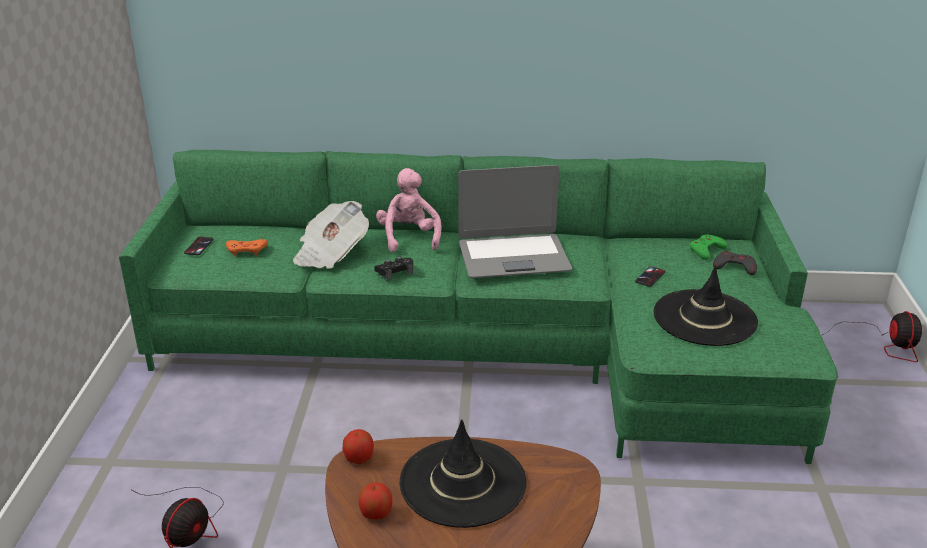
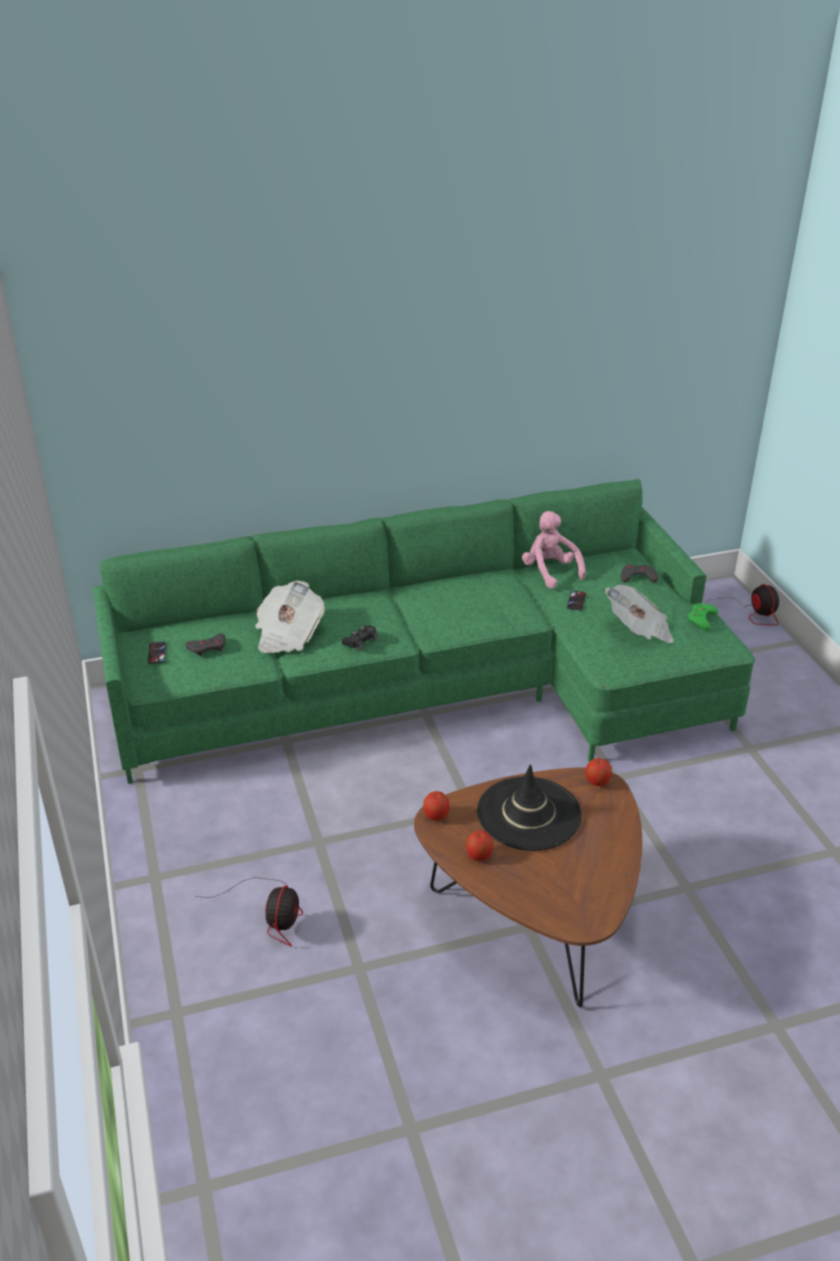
camera: 20 degrees left, 5 degrees up
orange game controller [226,239,268,257] -> grey game controller [185,633,226,657]
pink plush toy [376,168,442,252] -> pink plush toy moved to [522,511,586,589]
laptop [458,165,572,278] -> none
black hat [654,266,758,346] -> newspaper [605,585,674,643]
green game controller [690,234,728,260] -> green game controller moved to [688,603,718,631]
none -> apple [585,758,612,786]

